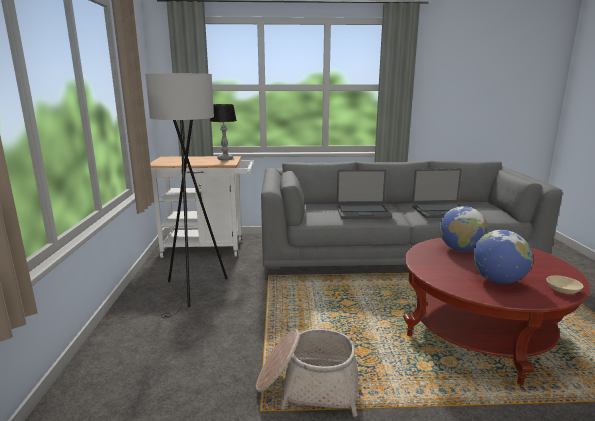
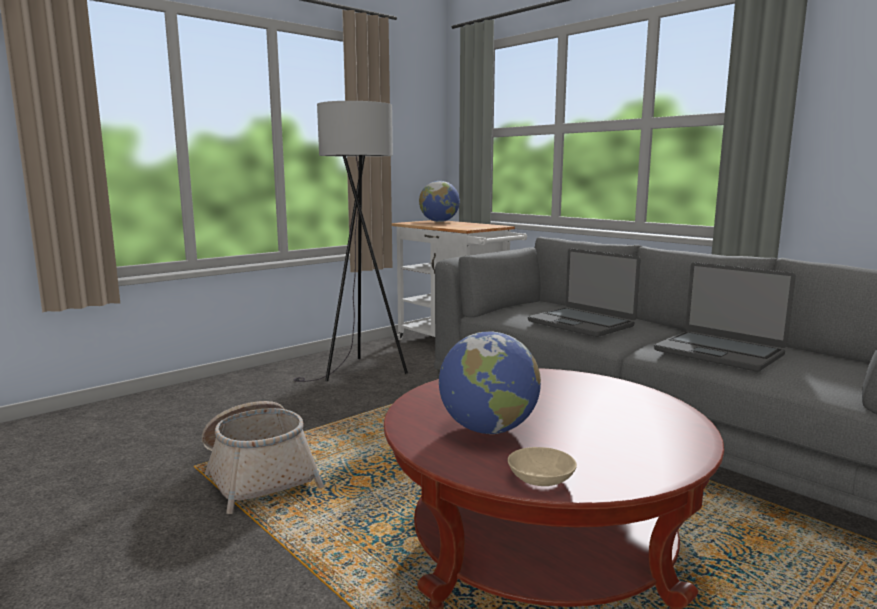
camera: 50 degrees right, 5 degrees down
table lamp [210,104,237,160] -> none
globe [440,206,488,252] -> globe moved to [419,181,460,222]

